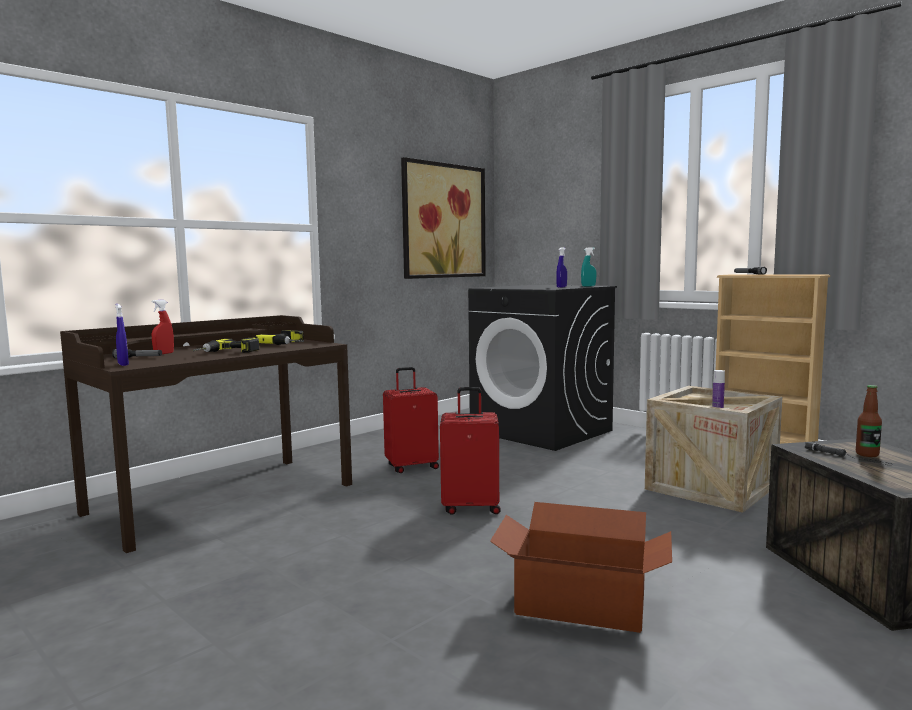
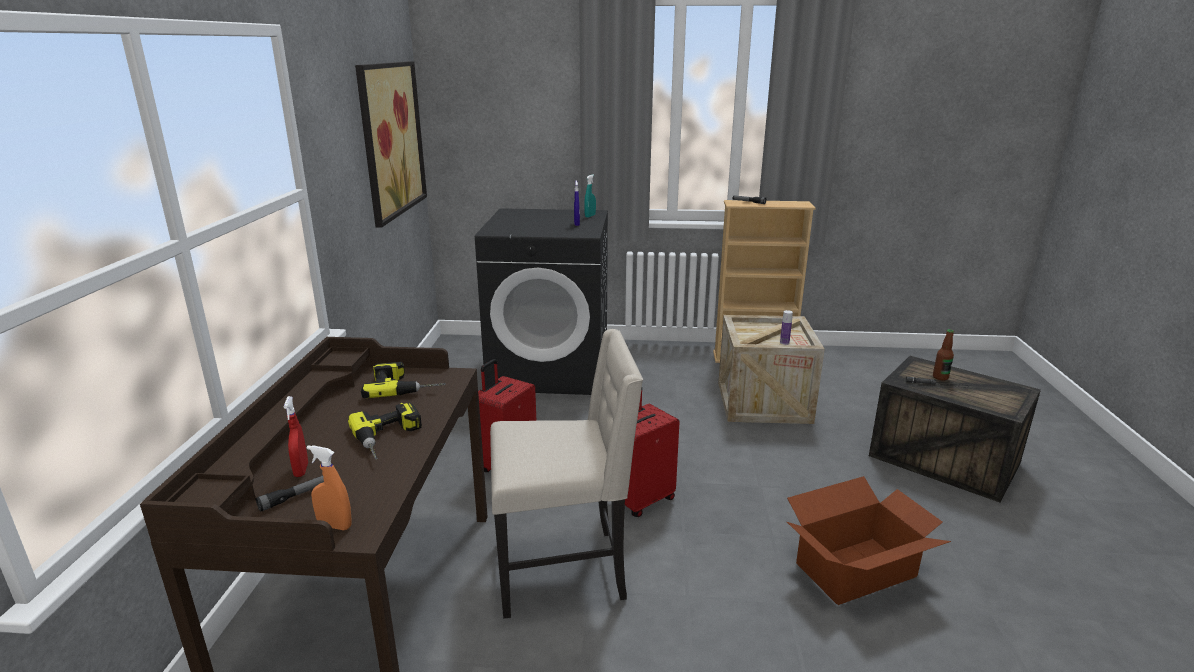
camera: 40 degrees left, 15 degrees up
blue spray bottle [116,304,129,366] -> orange spray bottle [307,445,352,530]
none -> beige chair [490,329,643,619]

